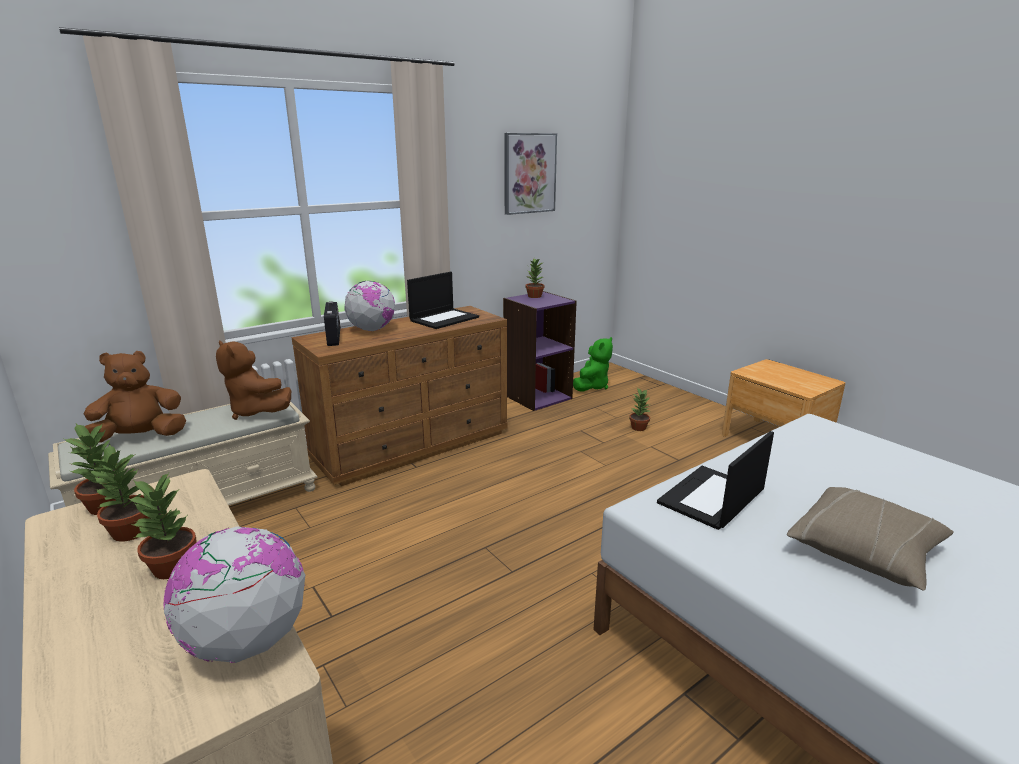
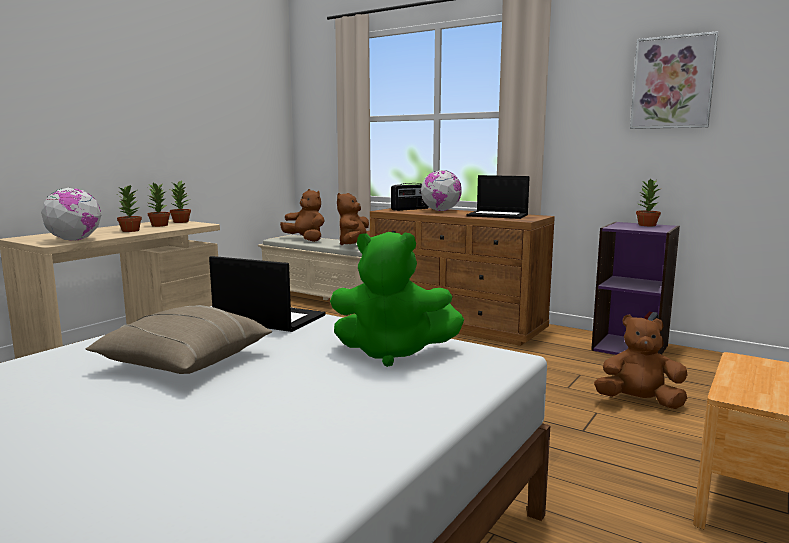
camera: 70 degrees right, 10 degrees down
green plush toy [573,337,613,392] -> green plush toy moved to [330,232,464,367]
potted plant [629,387,650,431] -> brown plush toy [594,315,688,409]

